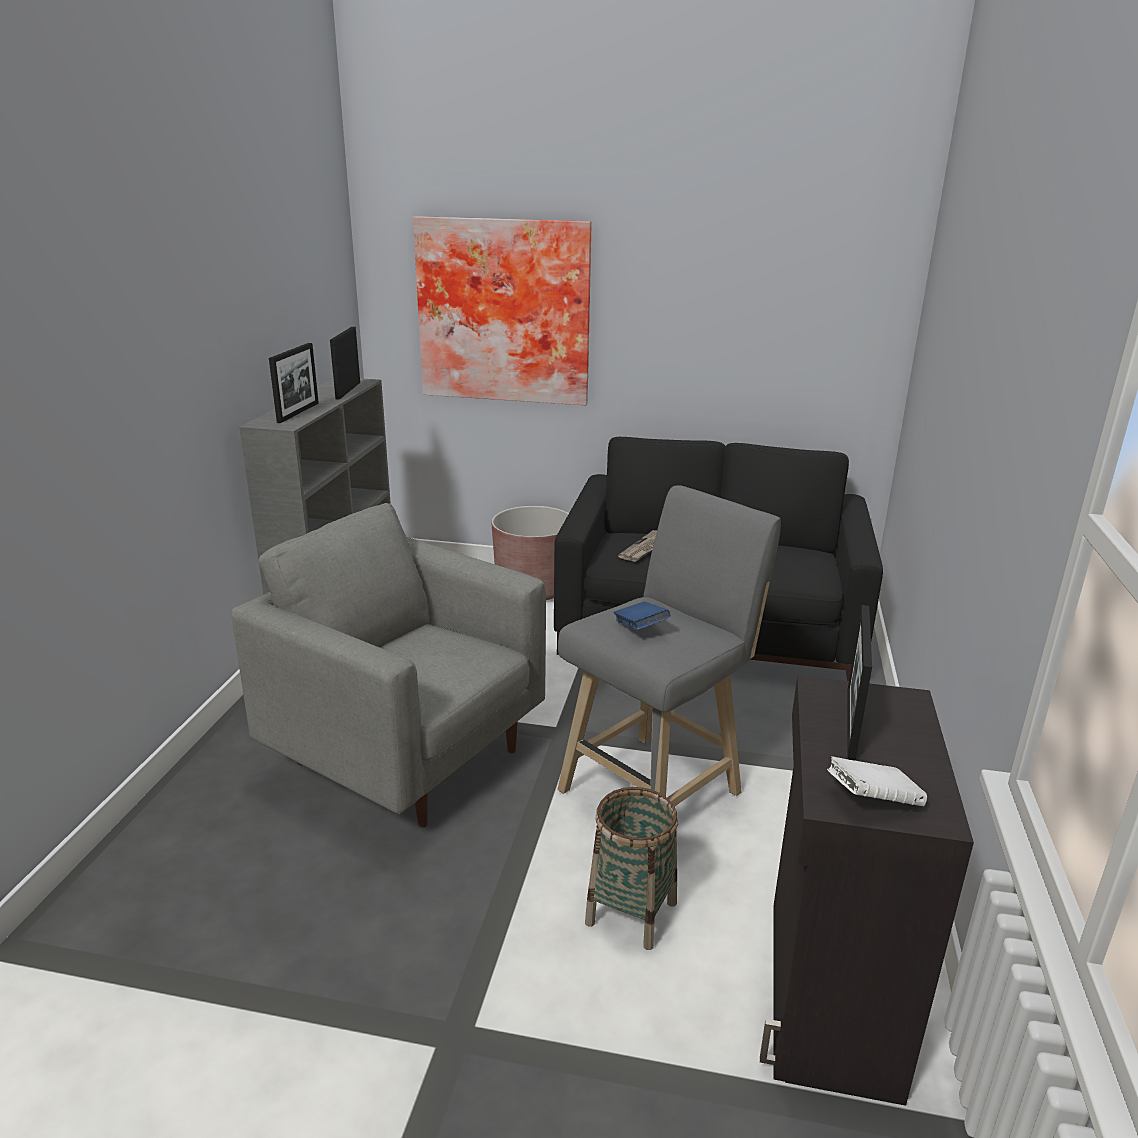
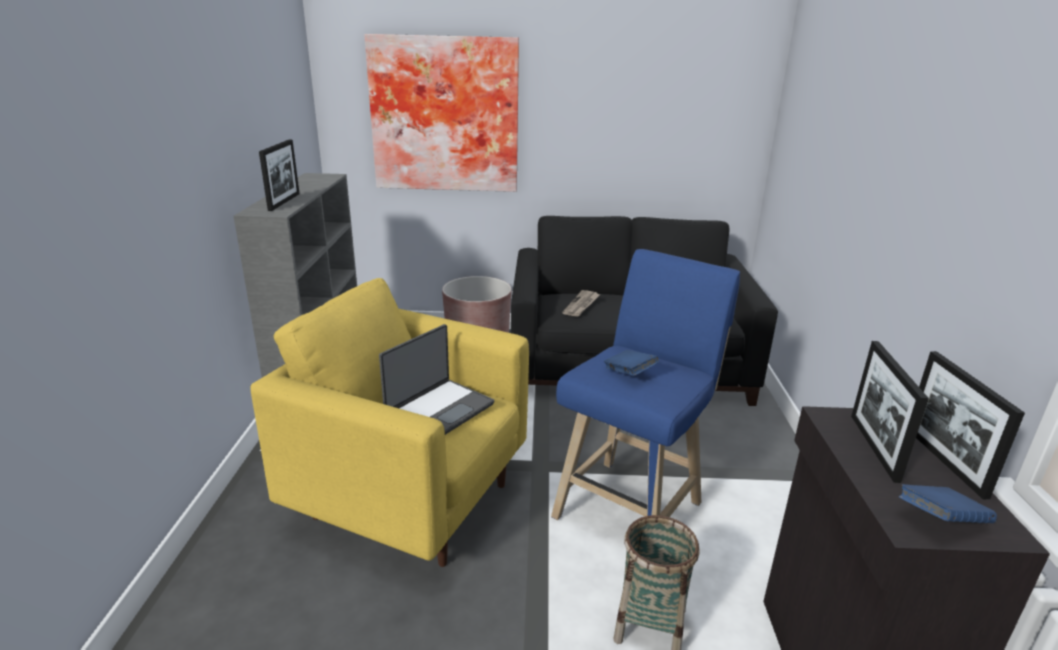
camera: 10 degrees left, 0 degrees up
grey armchair [231,503,546,827] -> yellow armchair [250,278,529,567]
picture frame [330,327,360,400] -> picture frame moved to [916,351,1025,499]
grey stool [557,485,781,806] -> blue stool [551,249,740,520]
white book [827,756,927,806] -> blue book [899,484,997,523]
none -> laptop [379,324,495,435]

